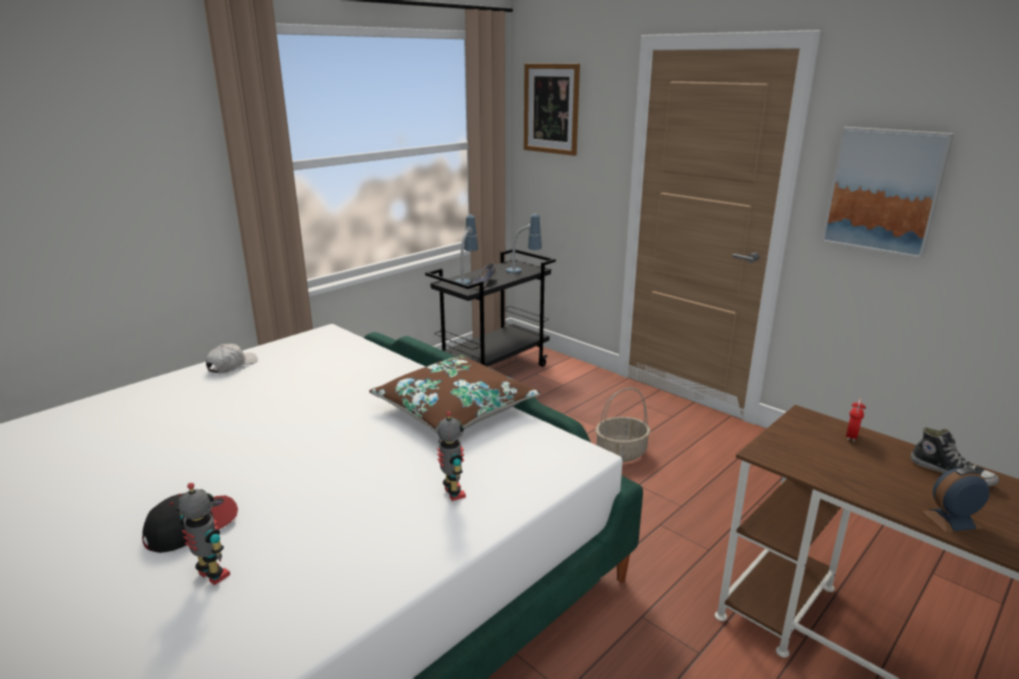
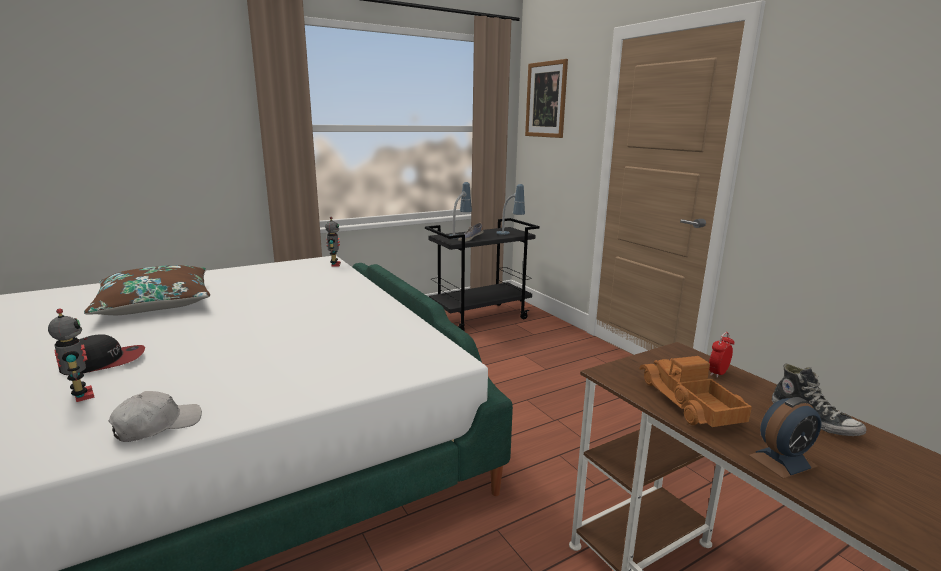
camera: 15 degrees right, 5 degrees down
white cap [206,344,258,373] -> white cap moved to [109,391,202,442]
brown pillow [369,355,541,434] -> brown pillow moved to [84,265,210,315]
toy robot [437,411,466,501] -> toy robot moved to [325,217,341,267]
basket [596,388,651,462] -> none
picture [821,127,954,259] -> none
alarm clock [922,468,990,533] -> alarm clock turned 150 degrees clockwise [748,397,821,479]
none -> toy truck [639,356,752,427]

